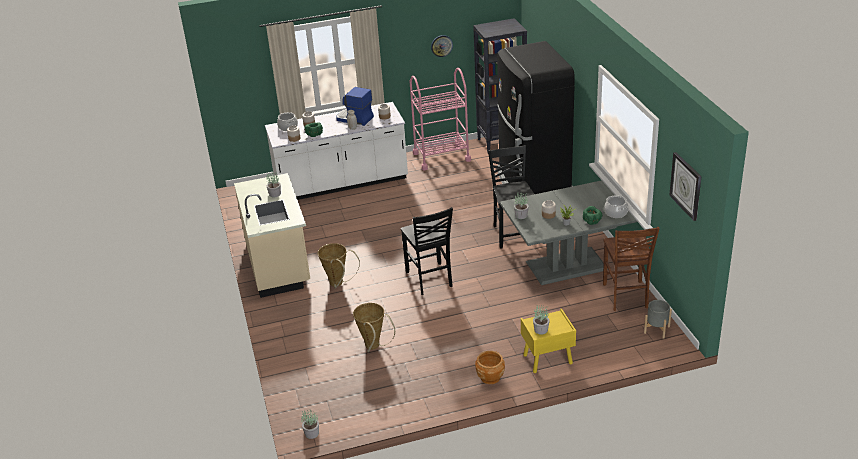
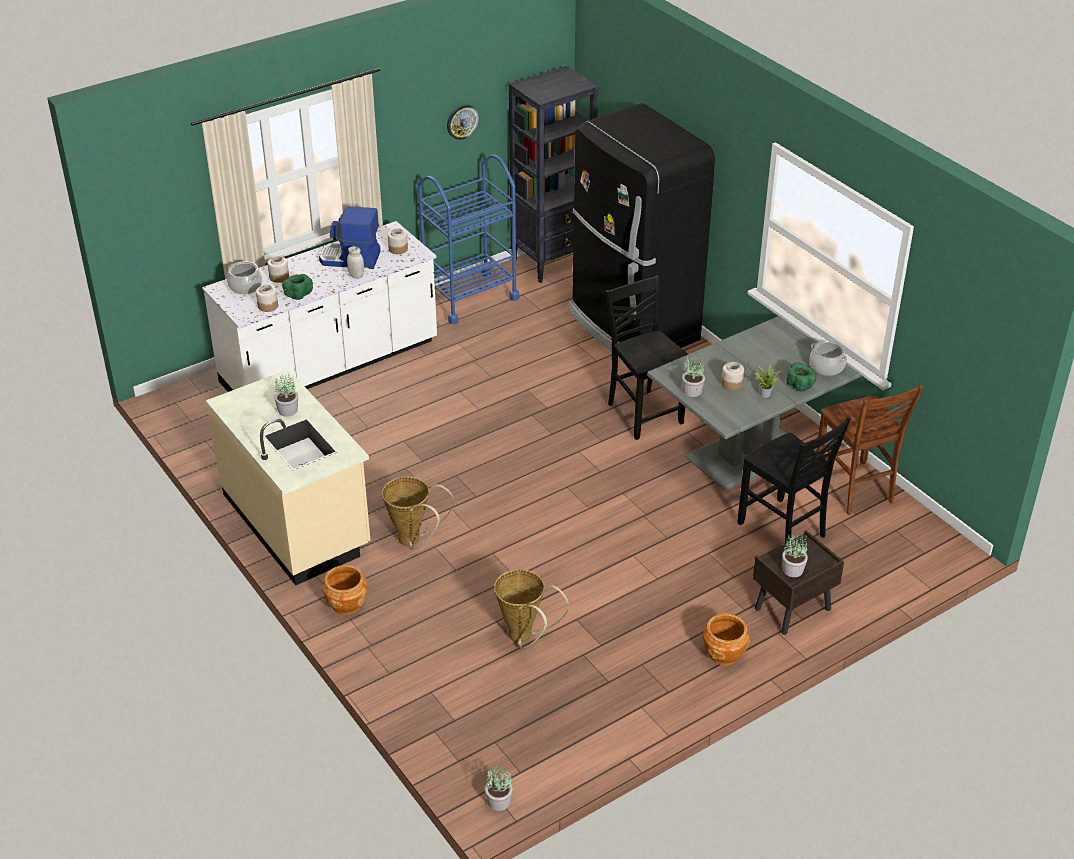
camera: 20 degrees left, 5 degrees up
black chair [401,207,453,295] -> black chair moved to [737,417,851,543]
pink cart [410,68,471,170] -> blue cart [418,155,520,324]
yellow nightstand [521,309,576,373] -> brown nightstand [753,530,844,635]
grey planter [644,300,672,339] -> none
wall clock [669,152,701,221] -> none
none -> brown planter [322,565,367,615]

